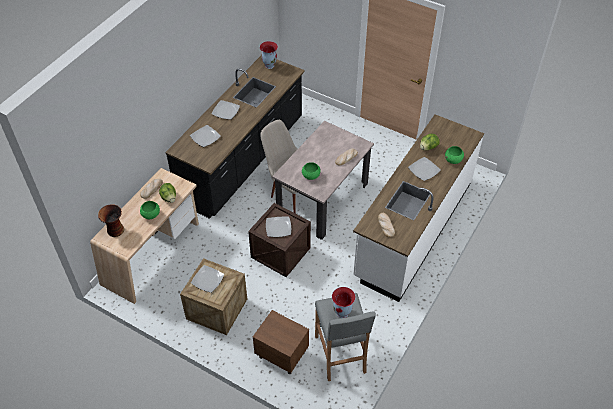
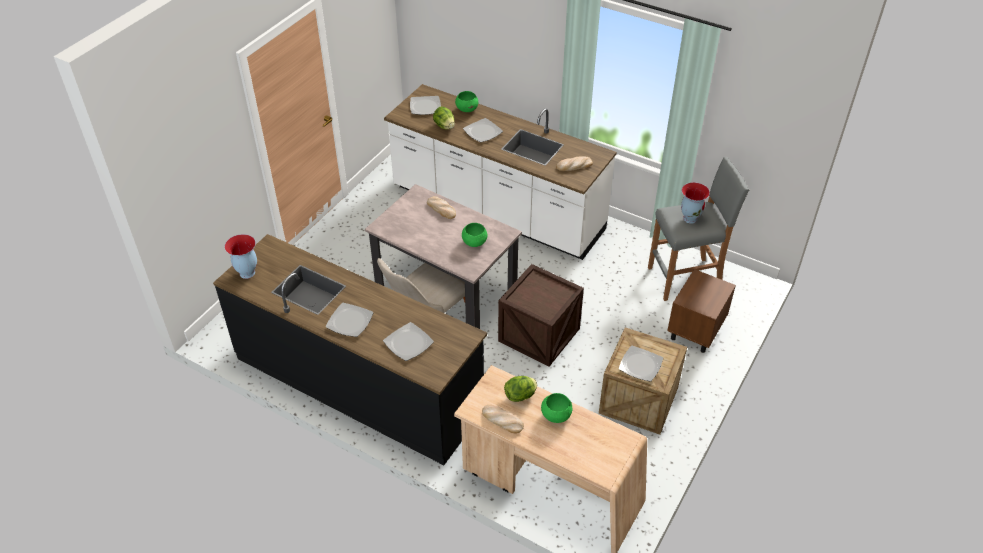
camera: 90 degrees left, 5 degrees down
vase [98,204,124,237] -> none
plate [266,217,291,237] -> plate moved to [410,96,441,115]

